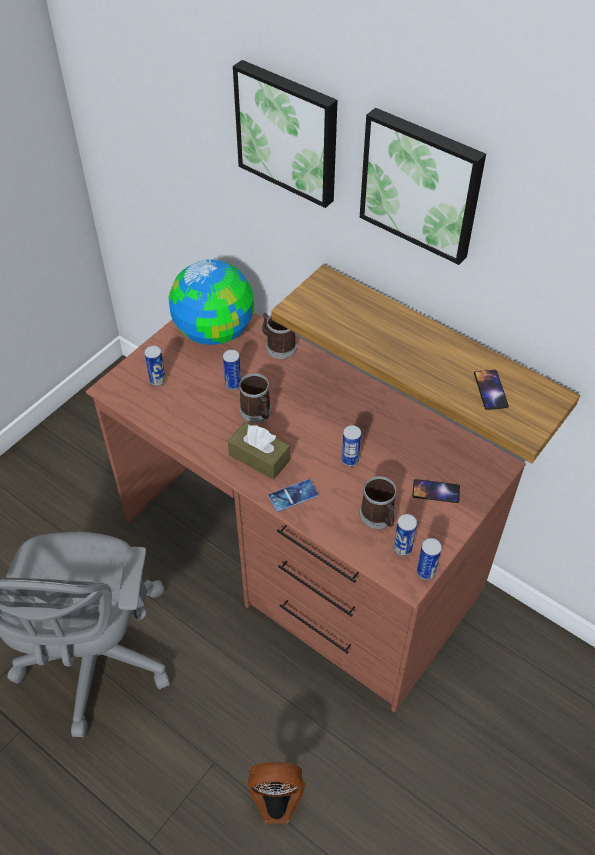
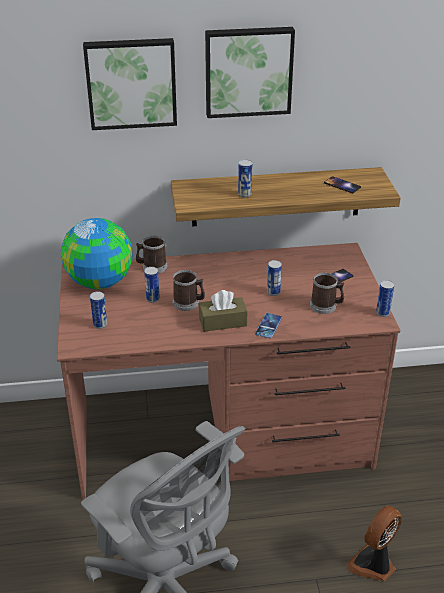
camera: 45 degrees left, 15 degrees down
can [394,514,417,556] -> can moved to [238,160,252,197]

